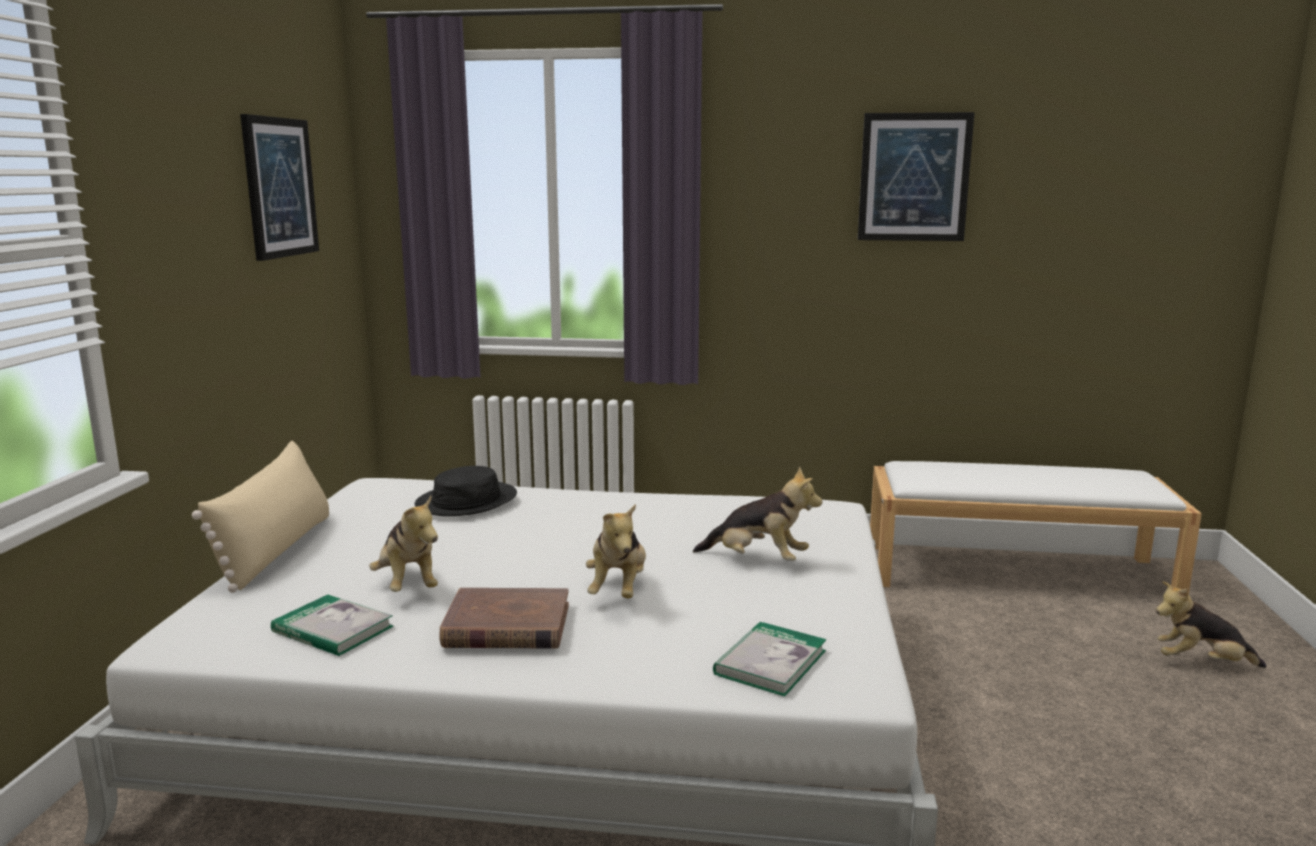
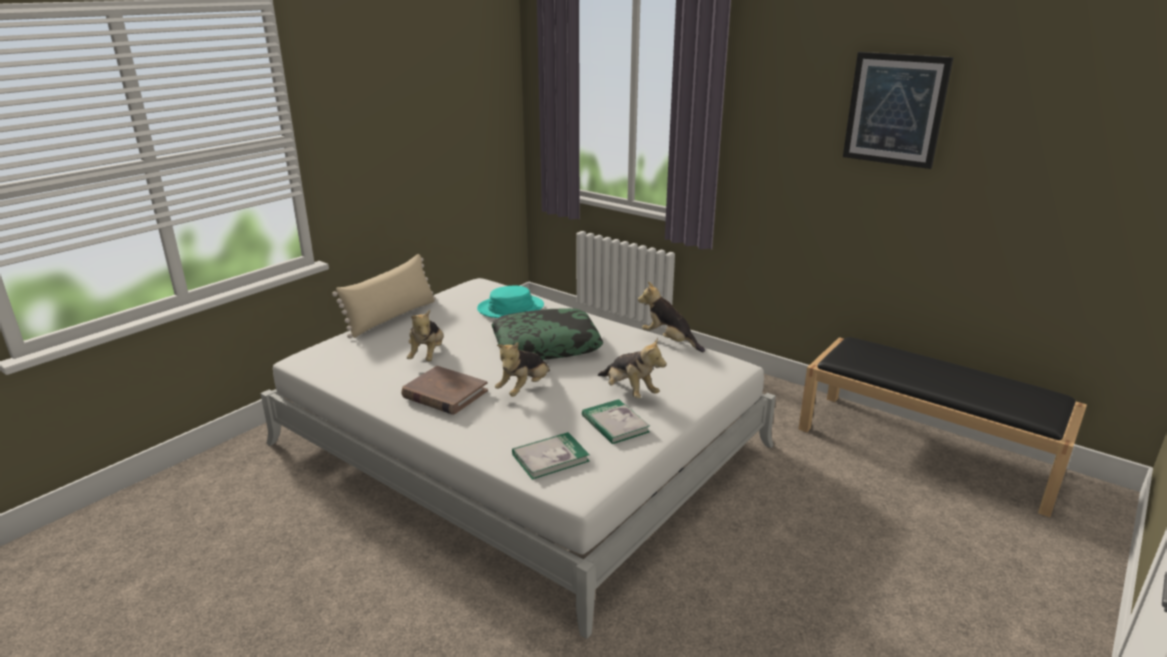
camera: 30 degrees right, 10 degrees up
picture [240,114,319,261] -> none
book [271,595,393,656] -> book moved to [582,399,650,444]
black hat [415,466,517,516] -> turquoise hat [477,286,544,318]
white bench [870,461,1202,594] -> black bench [799,337,1087,517]
plush toy [1156,581,1267,668] -> plush toy moved to [638,282,705,352]
none -> pillow [492,308,603,360]

